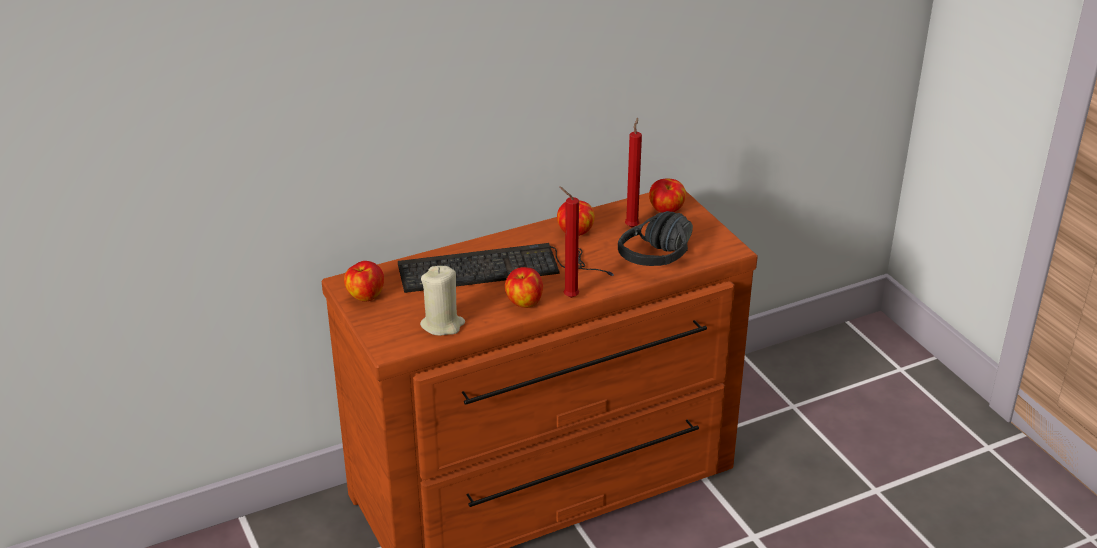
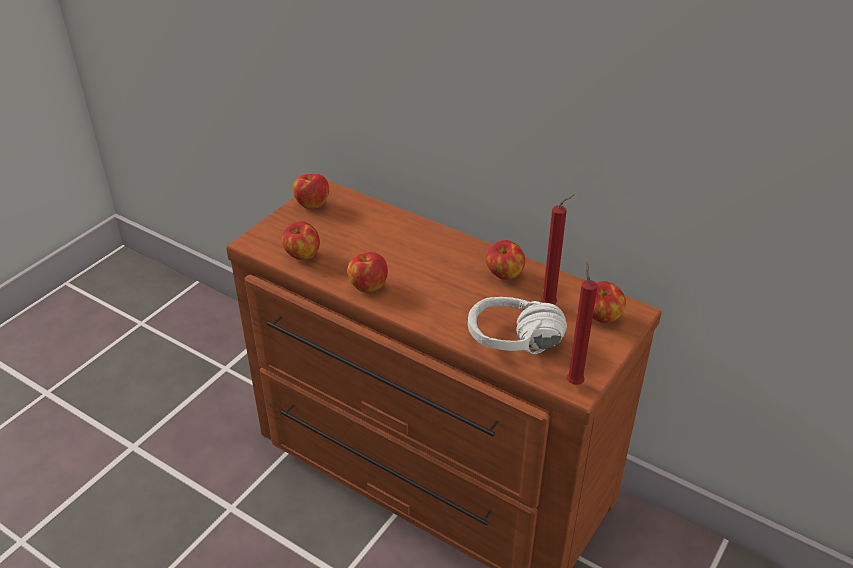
camera: 60 degrees right, 5 degrees up
keyboard [398,243,614,293] -> none
beige candle [420,266,465,336] -> apple [282,221,320,260]
red candle [559,186,579,298] -> red candle moved to [567,262,597,385]
black headphones [618,211,693,266] -> white headphones [468,297,567,354]

